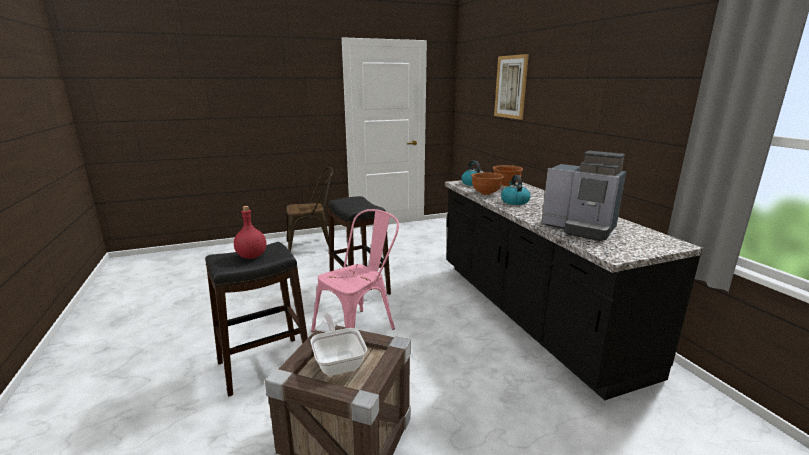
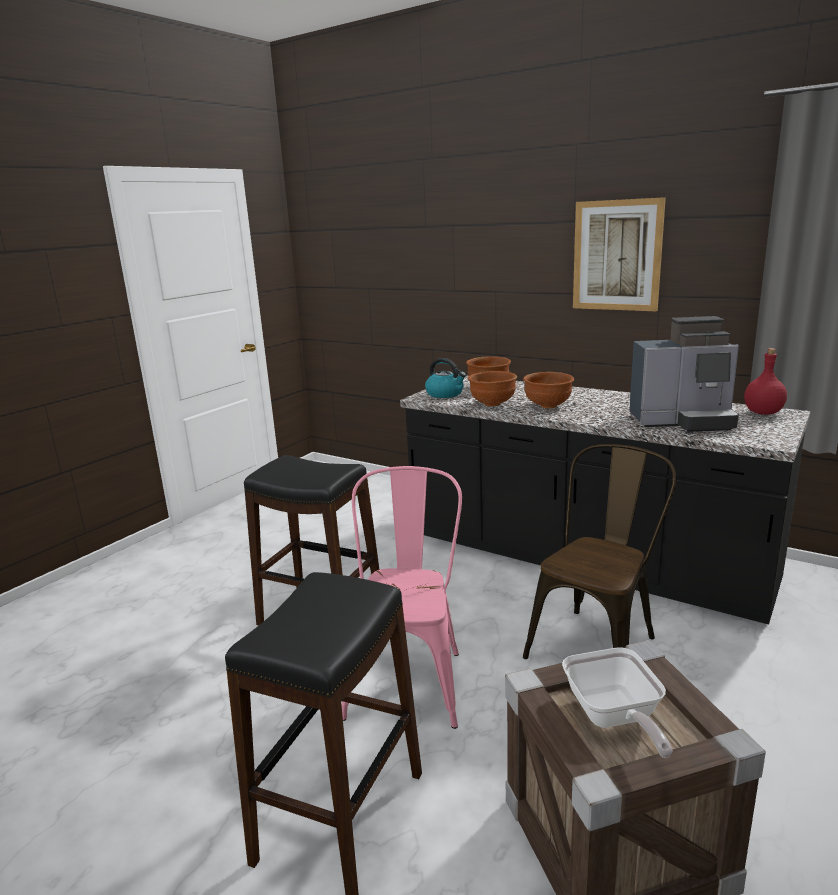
camera: 35 degrees left, 0 degrees up
red bottle [234,206,266,259] -> red bottle moved to [744,348,787,415]
brown chair [286,167,333,252] -> brown chair moved to [523,444,676,659]
frying pan [310,314,367,376] -> frying pan turned 135 degrees counterclockwise [562,647,673,758]
picture [494,54,529,120] -> picture moved to [573,197,666,311]
kettle [501,175,531,205] -> brown bowl [523,372,574,409]

